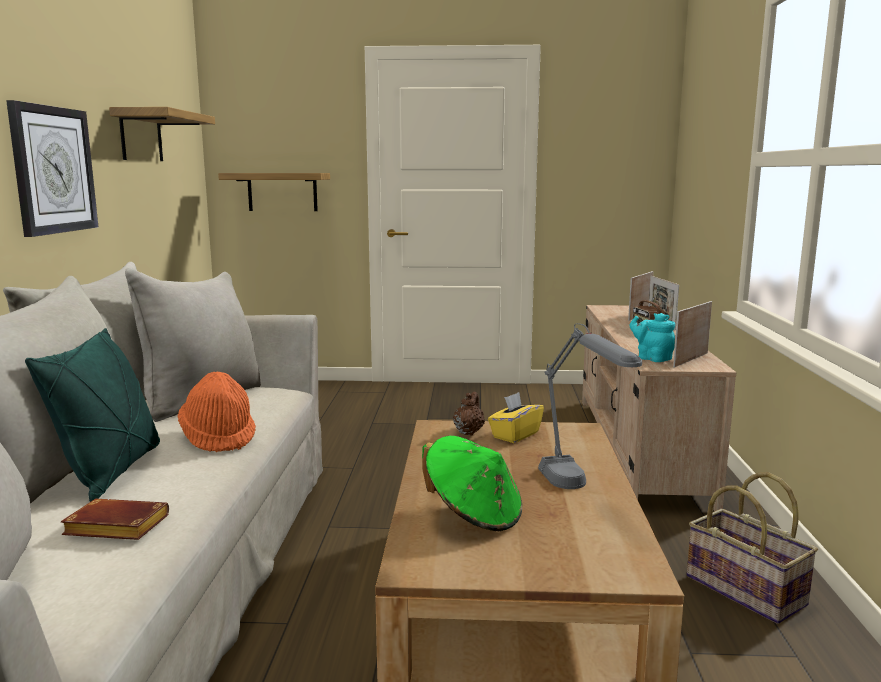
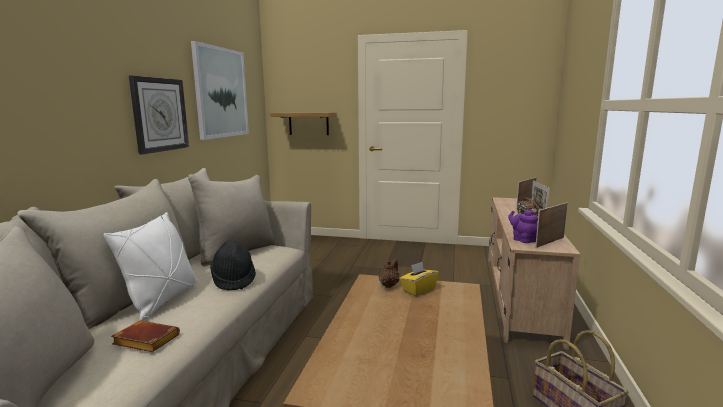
camera: 10 degrees right, 0 degrees up
green pillow [25,328,160,502] -> white pillow [104,212,197,321]
shelf [109,107,215,161] -> picture [191,41,249,140]
orange hat [178,372,256,452] -> black hat [210,240,256,291]
green hat [422,436,522,531] -> none
grey table lamp [538,323,642,489] -> none
turquoise teapot [630,313,675,362] -> purple teapot [508,210,538,243]

